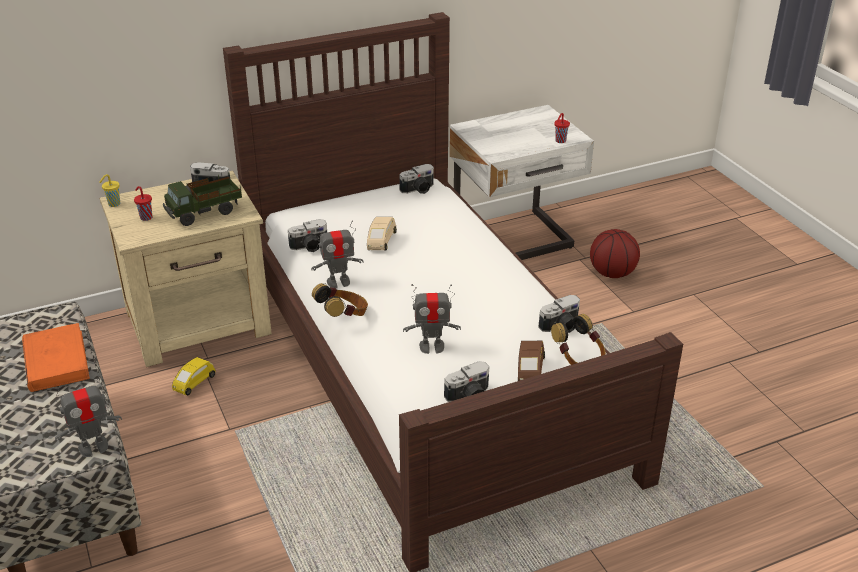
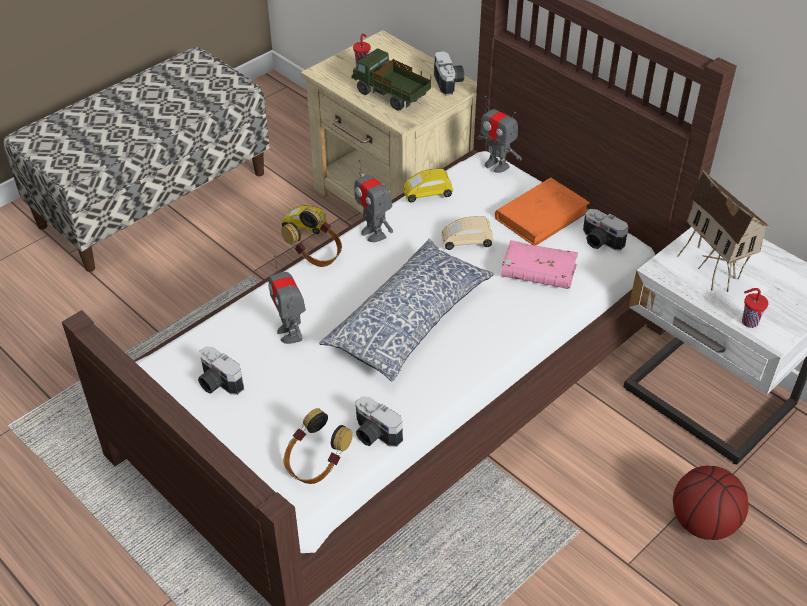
camera: 70 degrees right, 10 degrees up
orange book [22,323,90,392] -> orange book moved to [495,177,590,246]
toy robot [52,375,122,457] -> toy robot moved to [477,96,522,173]
yellow cup [100,174,120,207] -> none
camera [288,219,327,252] -> yellow toy car [403,169,453,203]
brown toy car [518,341,545,381] -> none
none -> pillow [320,239,494,381]
none -> pink book [502,240,578,289]
none -> toy house [677,170,772,292]

